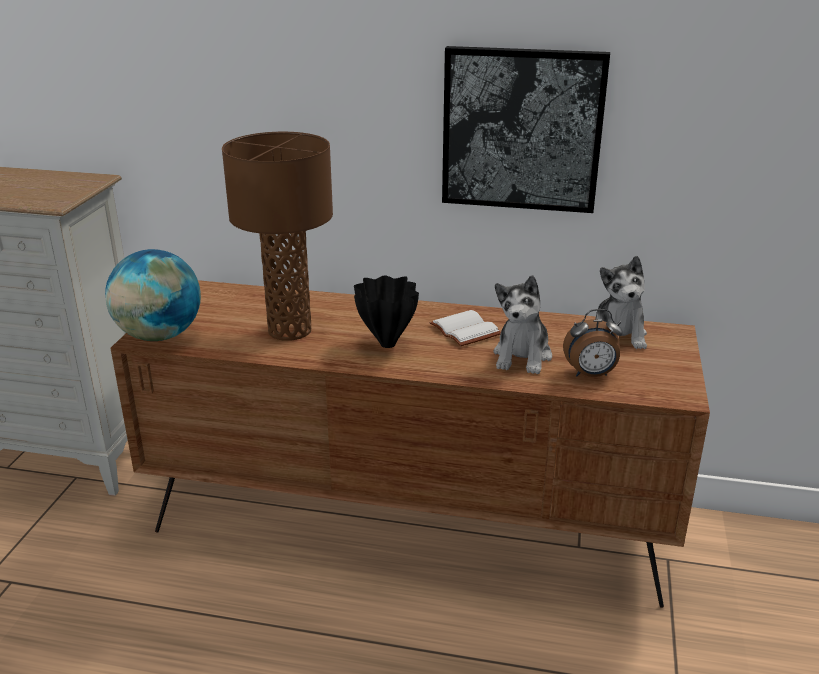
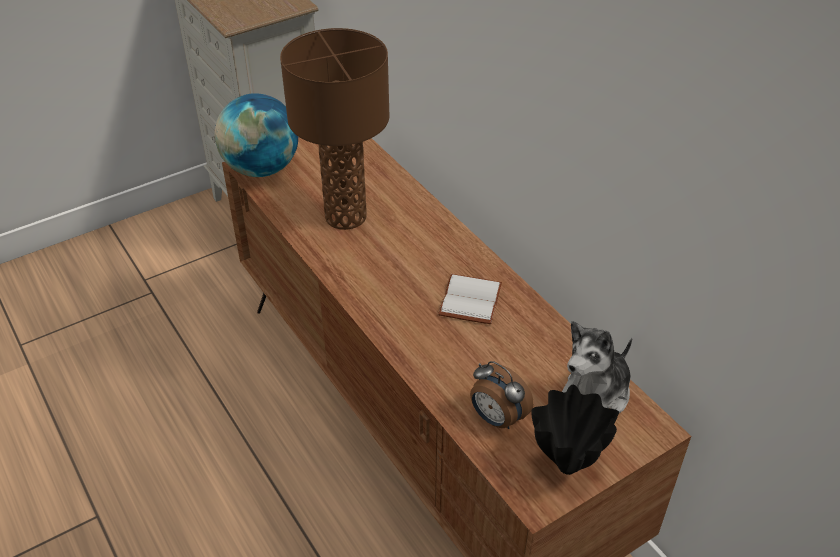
camera: 45 degrees right, 15 degrees up
black vase [354,275,419,348] -> black vase moved to [531,385,619,475]
picture [442,46,610,213] -> none
plush toy [493,275,552,374] -> none

